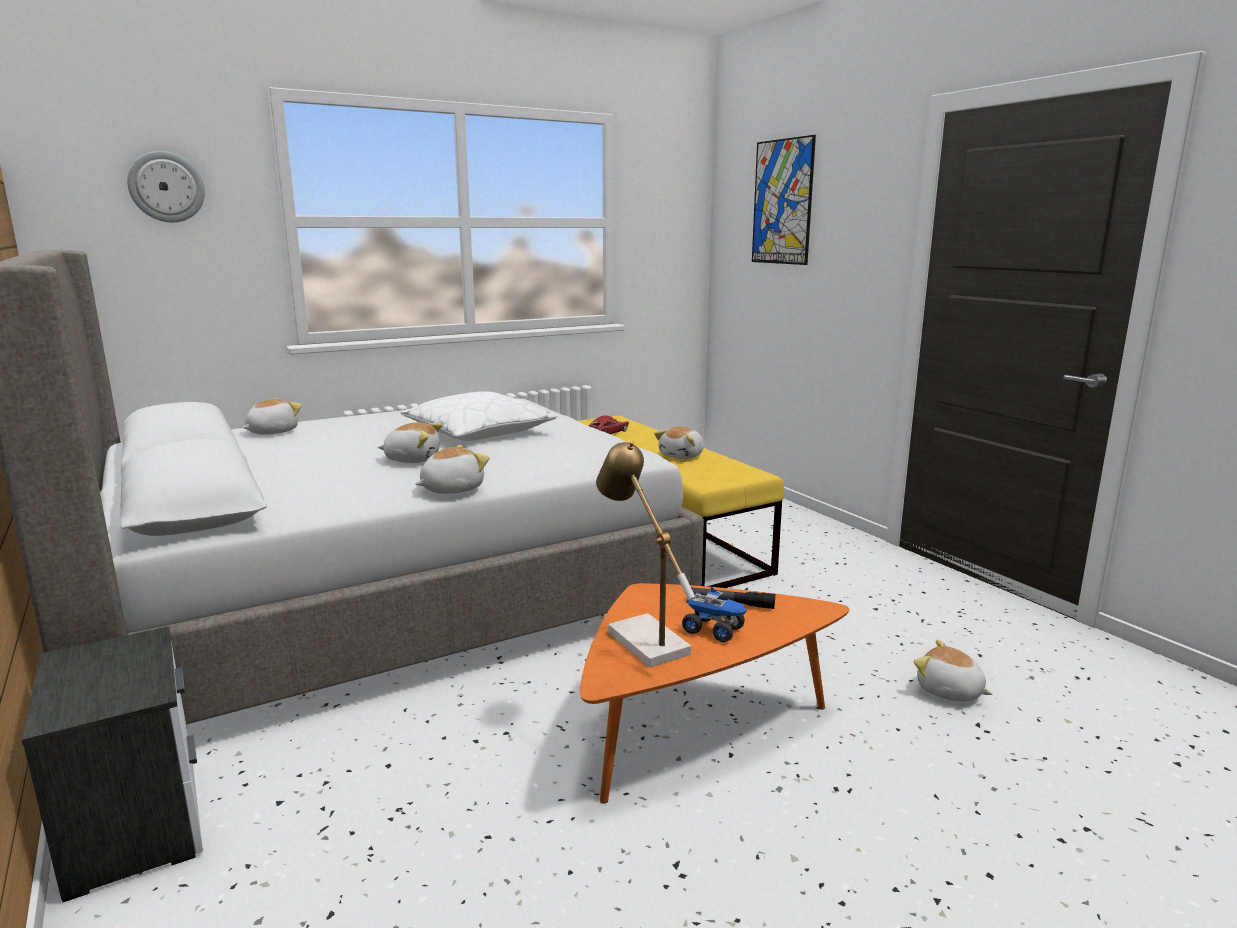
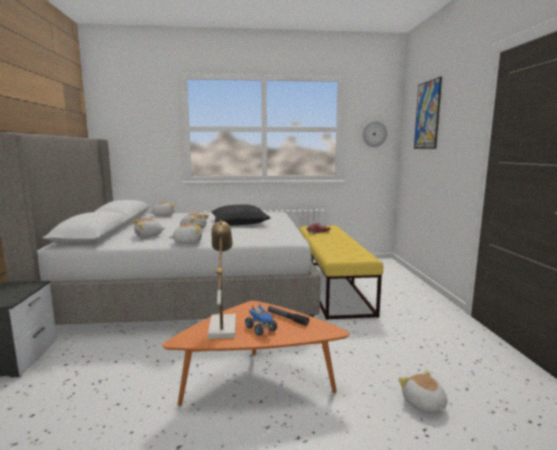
camera: 25 degrees right, 5 degrees down
wall clock [127,151,205,222] -> wall clock moved to [363,121,387,147]
white pillow [401,391,557,441] -> black pillow [211,204,271,225]
plush toy [654,426,704,459] -> plush toy moved to [132,218,166,237]

